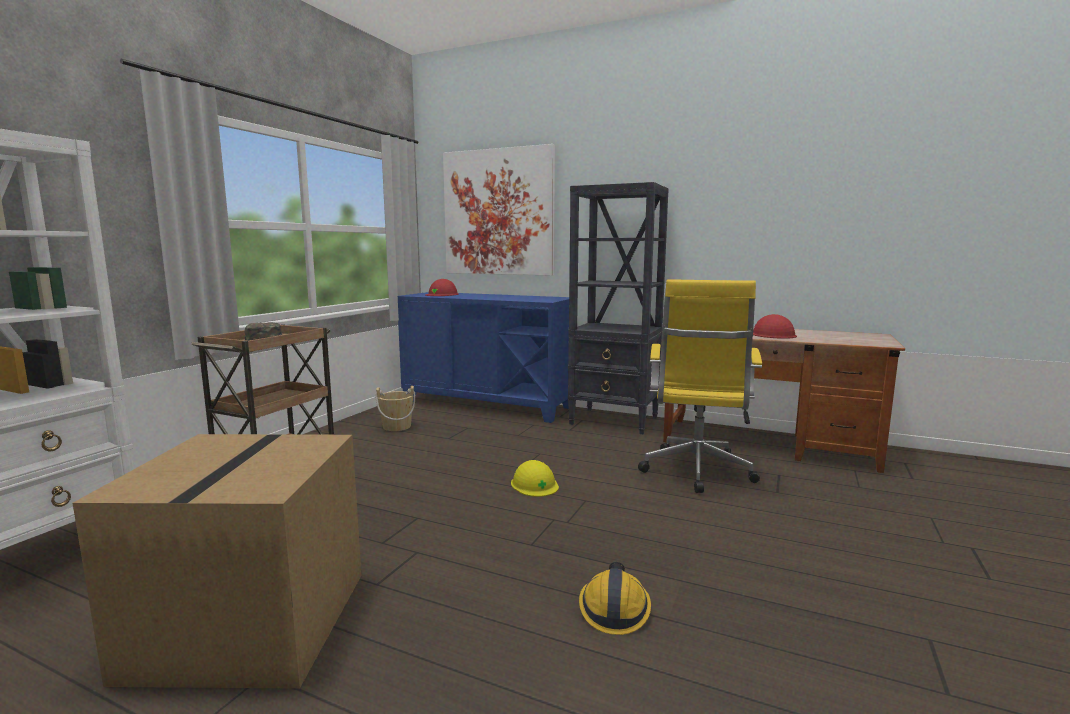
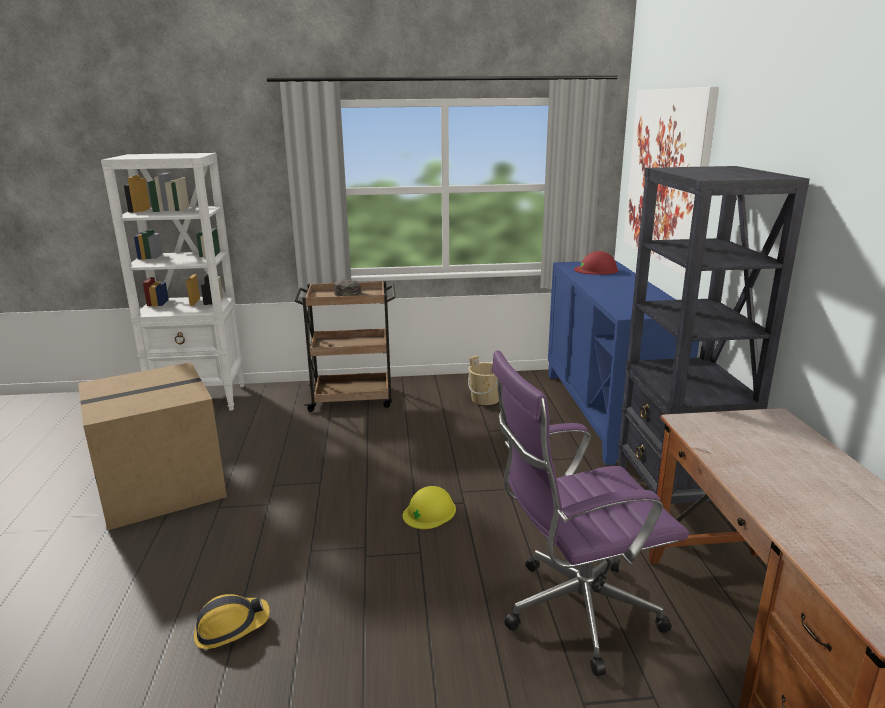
camera: 60 degrees right, 10 degrees up
yellow office chair [638,279,762,493] -> purple office chair [492,351,689,676]
red hard hat [753,314,797,339] -> none

